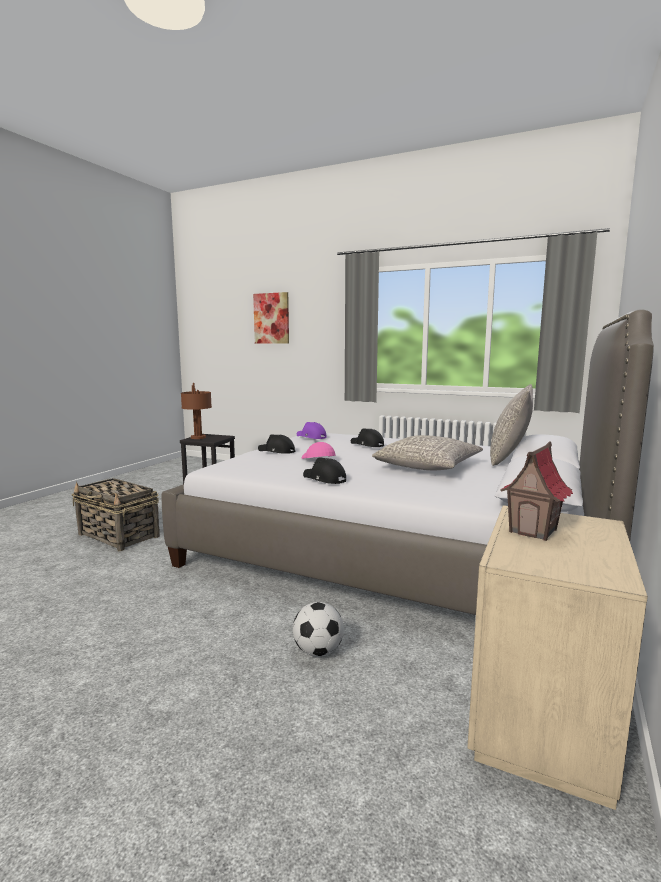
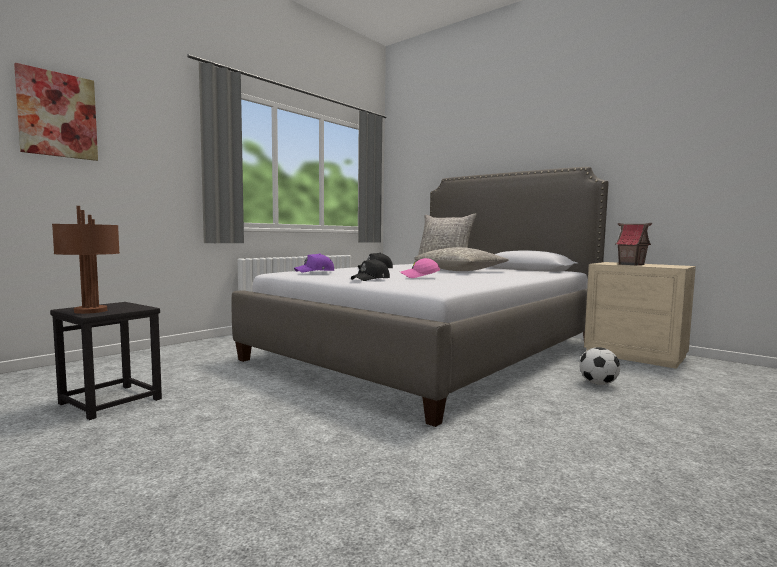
camera: 75 degrees left, 5 degrees down
basket [71,478,160,551] -> none
black cap [303,457,346,484] -> none

